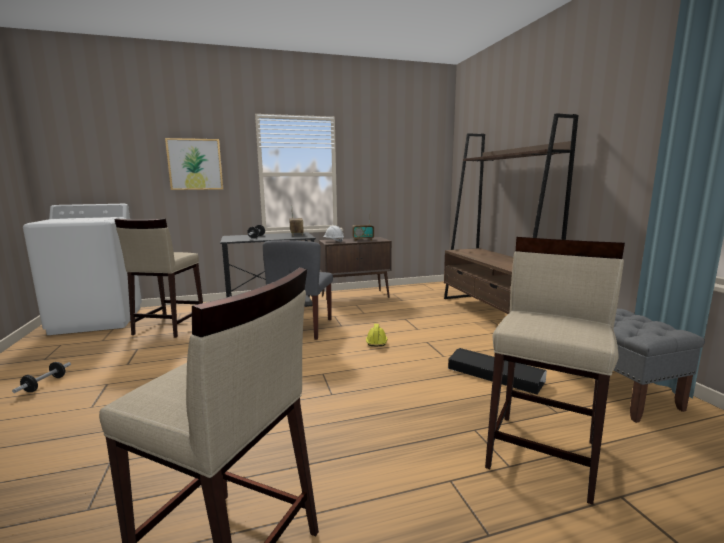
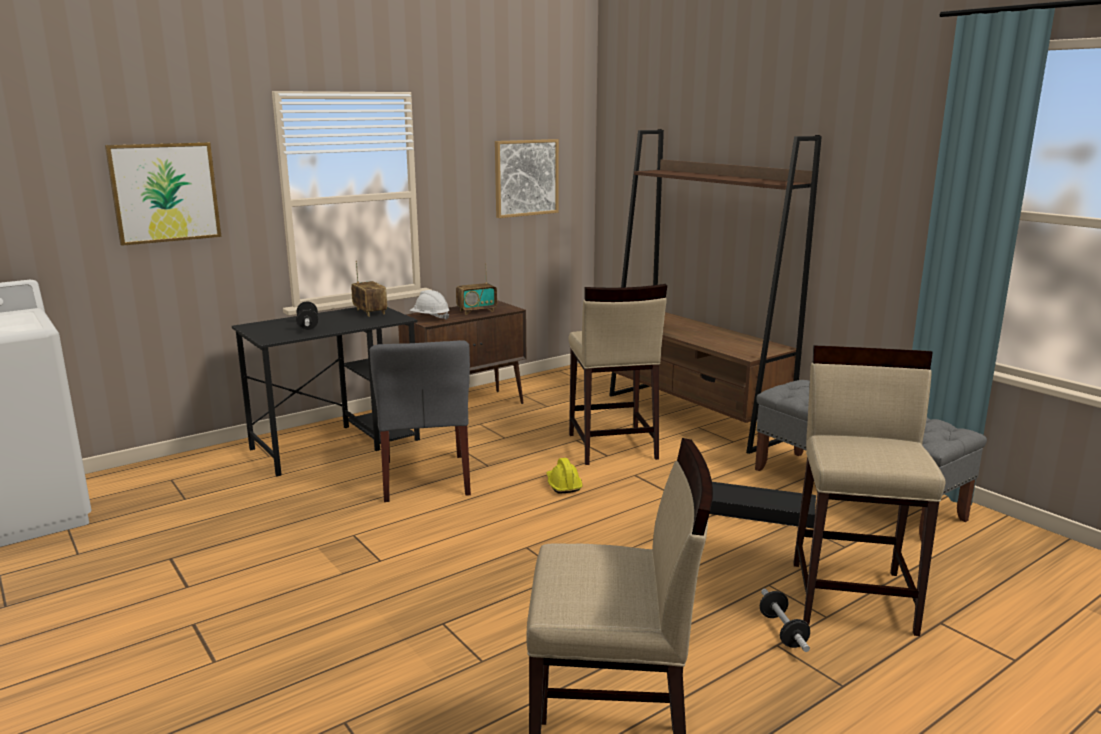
camera: 20 degrees left, 5 degrees up
dumbbell [12,362,71,393] -> dumbbell moved to [760,589,810,652]
beige stool [114,218,203,338] -> beige stool moved to [568,284,667,465]
none -> picture [495,139,559,218]

